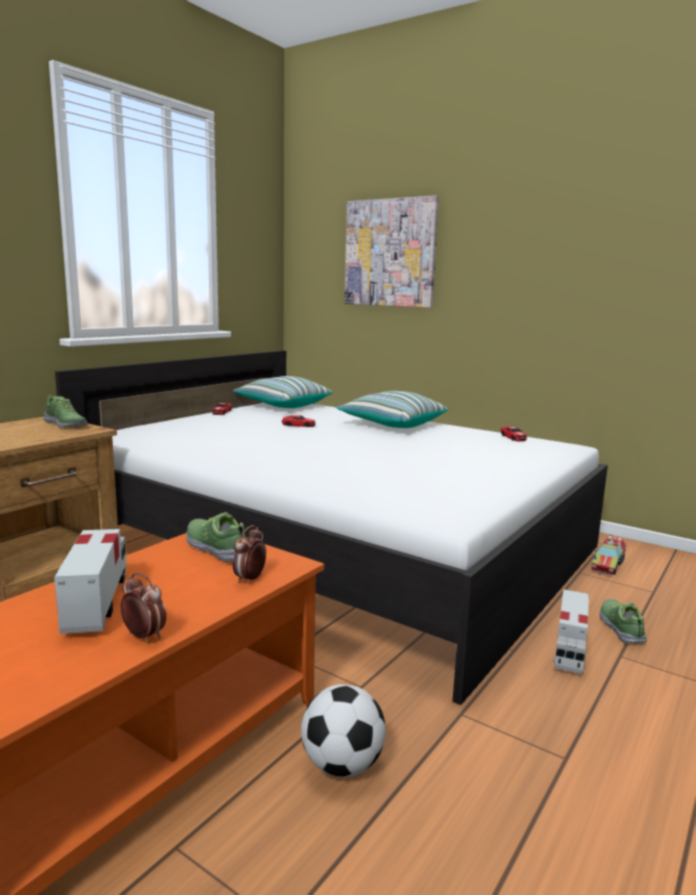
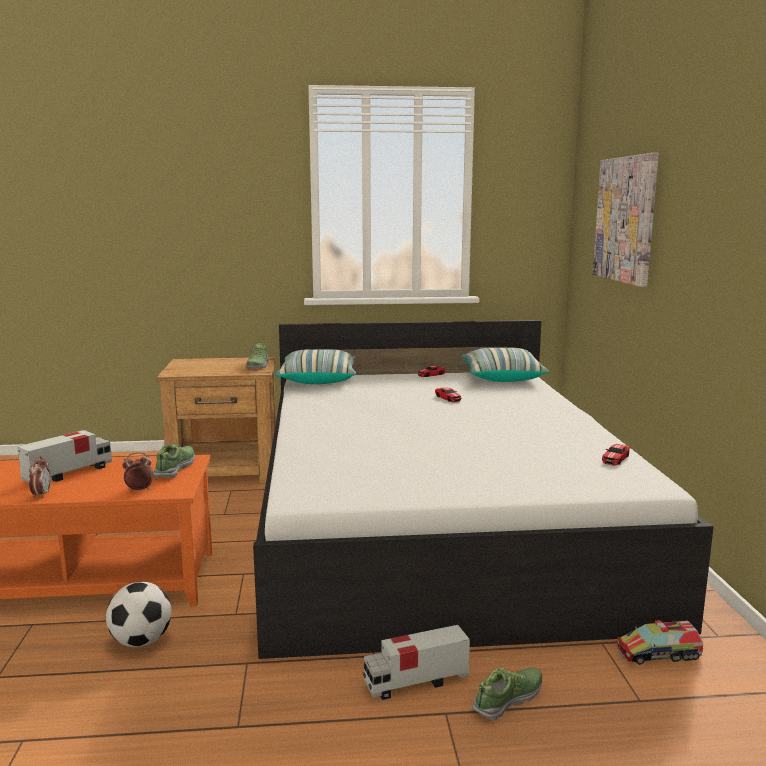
camera: 50 degrees right, 0 degrees up
pillow [337,391,448,428] -> pillow moved to [275,349,356,384]

